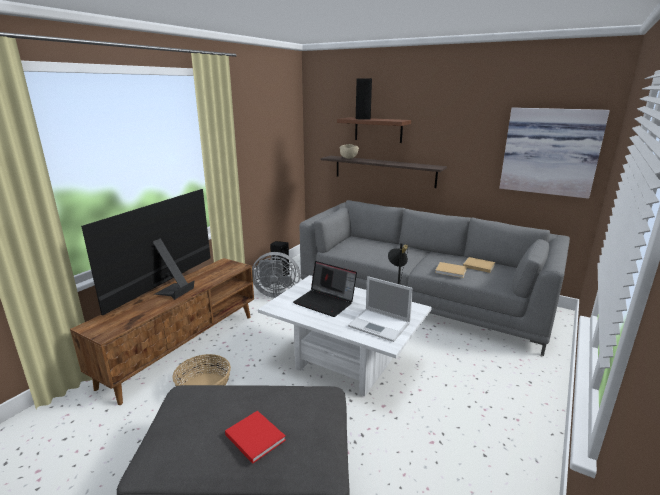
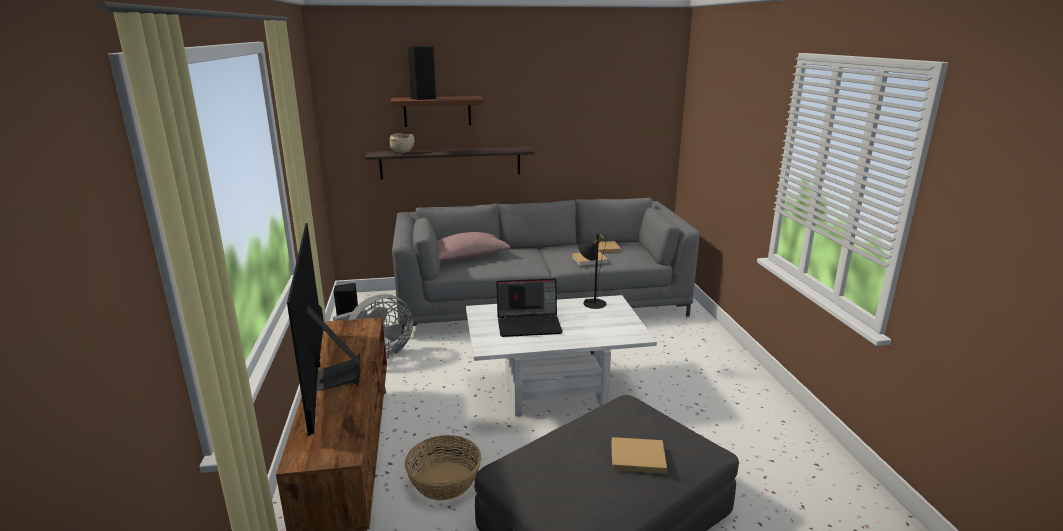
camera: 40 degrees left, 0 degrees up
red book [225,411,286,464] -> beige book [611,437,667,474]
laptop [348,276,413,342] -> none
picture [499,108,610,199] -> none
none -> pink pillow [438,232,511,260]

